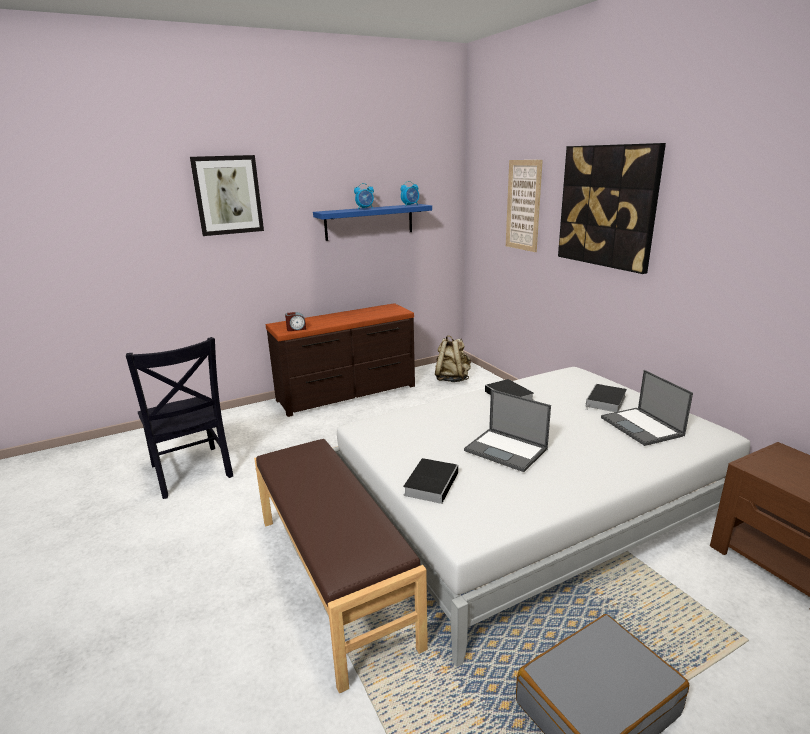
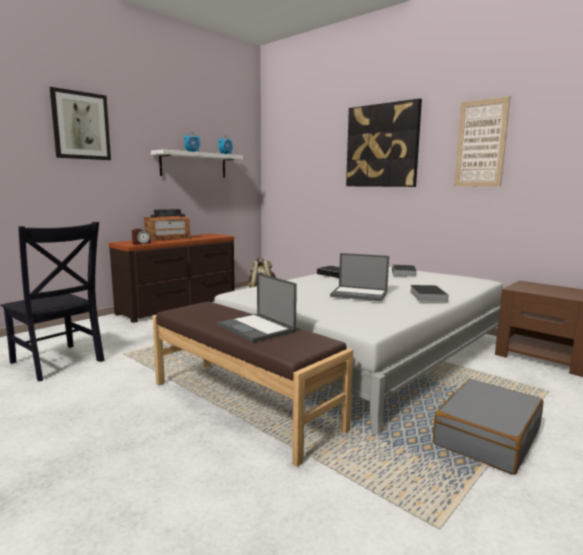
camera: 20 degrees left, 10 degrees down
blue shelf [313,204,432,241] -> white shelf [151,149,243,178]
book [403,458,459,504] -> book moved to [410,285,448,302]
picture [506,160,543,252] -> picture moved to [454,96,510,187]
laptop [601,370,693,446] -> laptop moved to [217,273,297,343]
none -> radio [144,209,190,241]

